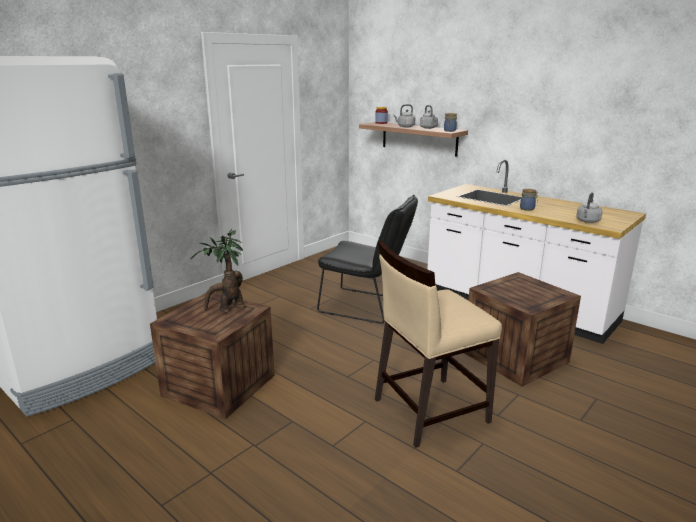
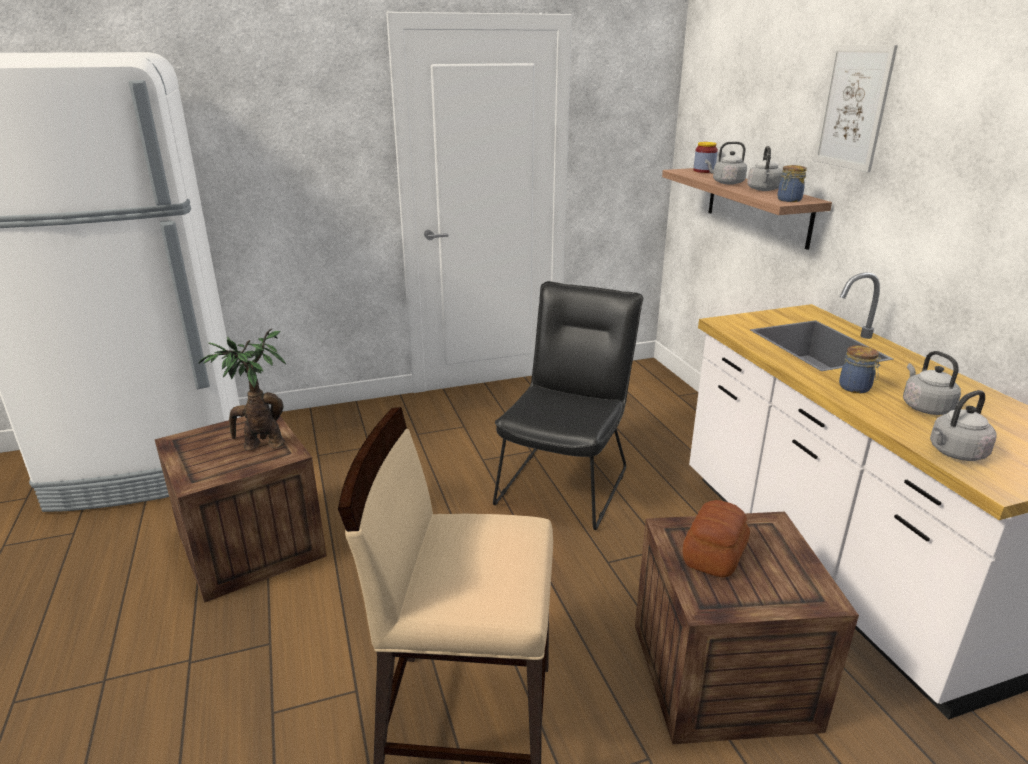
camera: 30 degrees right, 5 degrees up
black chair [317,195,418,324] -> black chair turned 120 degrees counterclockwise [493,281,643,530]
none -> bread [683,500,750,577]
none -> picture [813,45,898,172]
none -> grey kettle [903,351,961,415]

